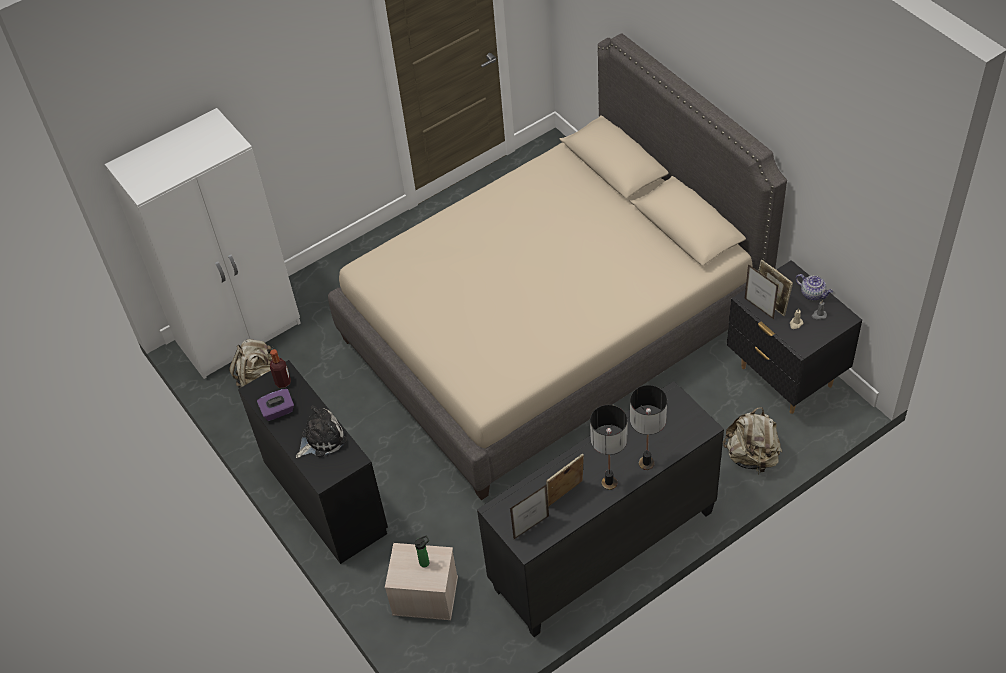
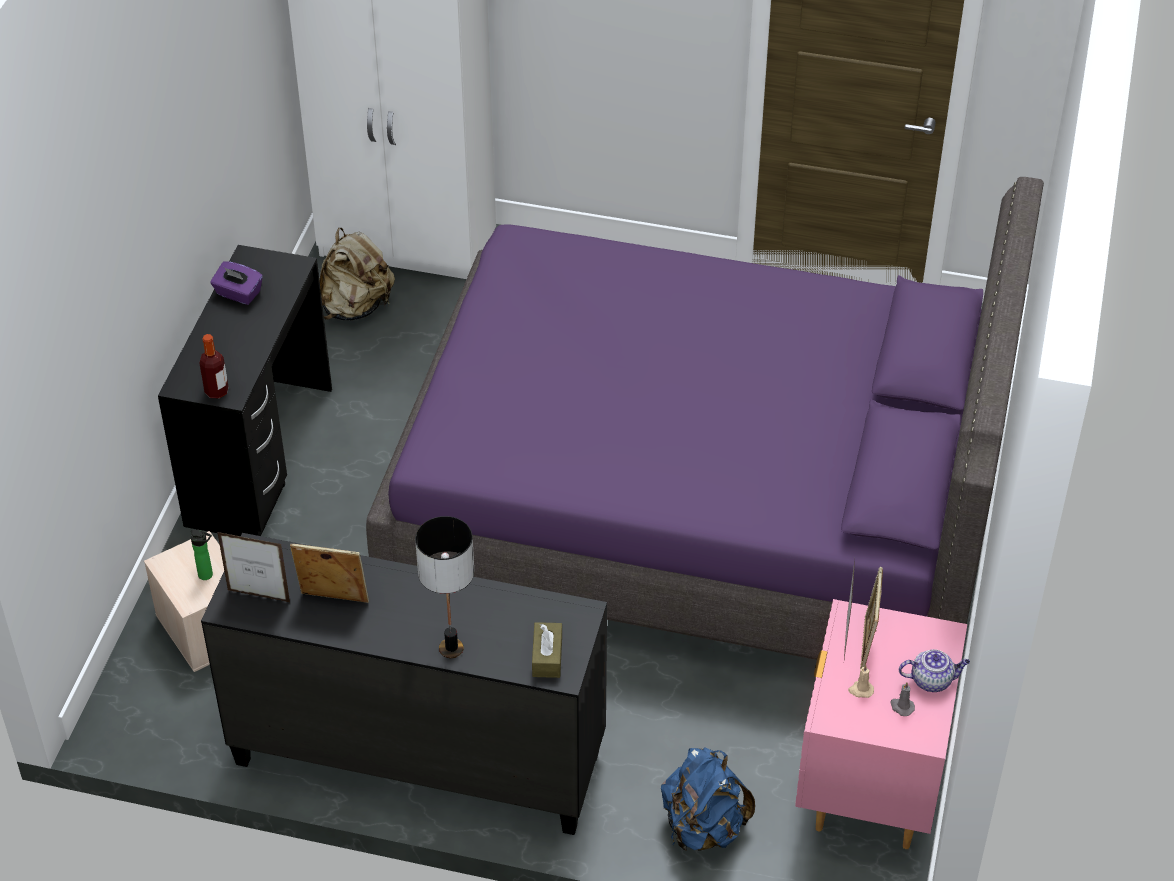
camera: 45 degrees right, 5 degrees down
bottle [270,349,291,388] -> bottle moved to [199,334,228,398]
plush toy [296,405,347,458] -> none
beige bed [328,34,787,500] -> purple bed [366,177,1044,660]
table lamp [590,405,627,490] -> none
beige backpack [723,407,782,474] -> blue backpack [661,747,755,851]
black nightstand [727,260,862,414] -> pink nightstand [795,599,967,849]
teapot [796,274,833,300] -> teapot turned 90 degrees counterclockwise [899,649,970,692]
none -> brown tissue box [532,622,562,678]

